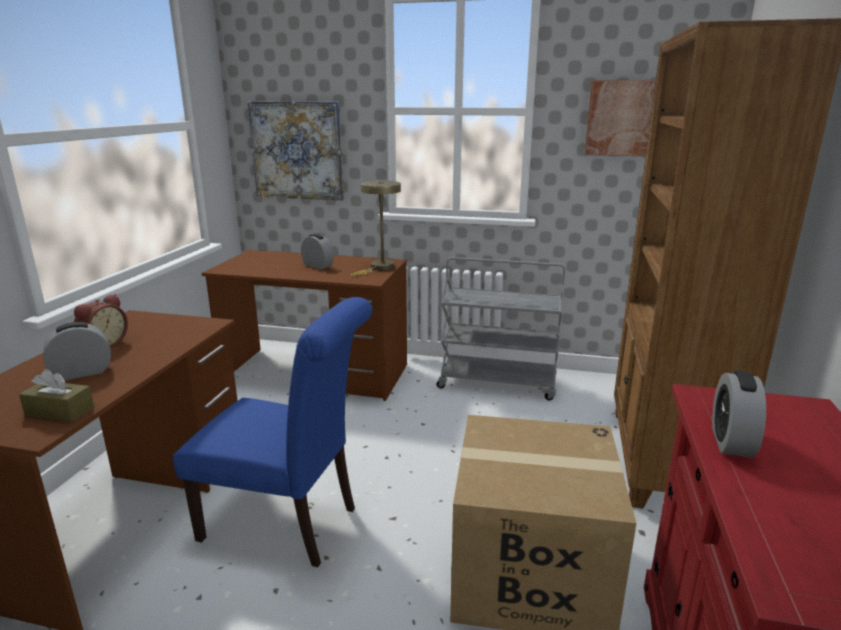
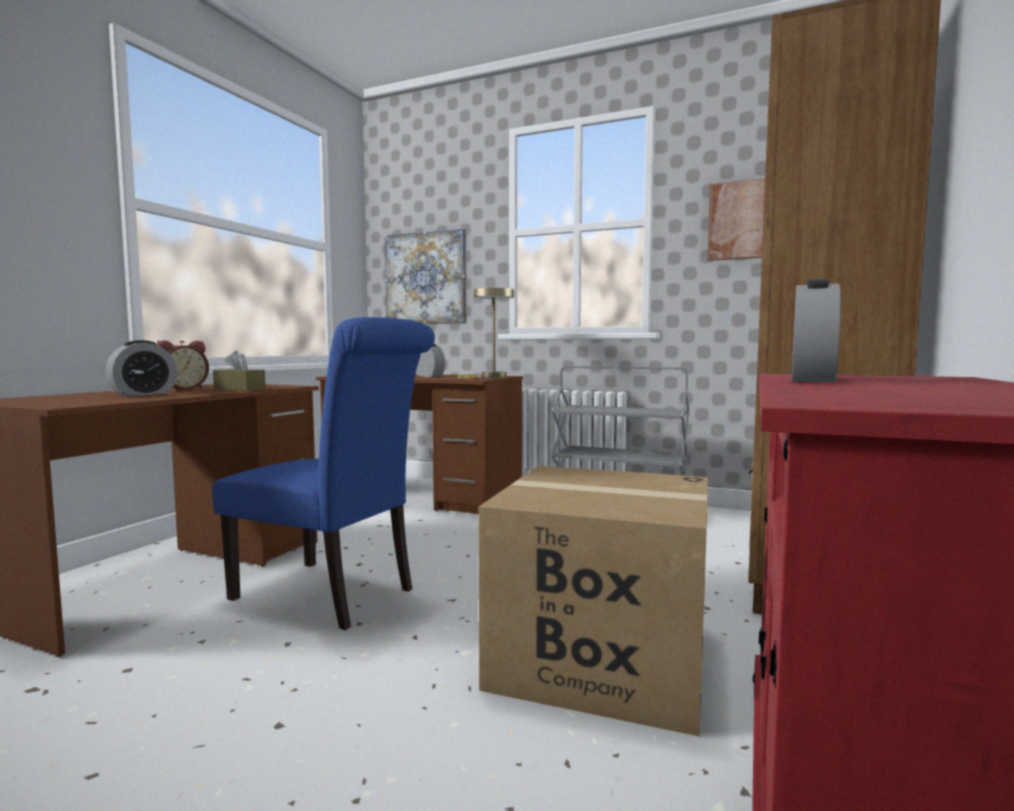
camera: 10 degrees right, 15 degrees down
brown tissue box [19,369,94,422] -> brown tissue box moved to [213,351,266,391]
alarm clock [43,322,111,380] -> alarm clock turned 150 degrees clockwise [105,340,177,396]

